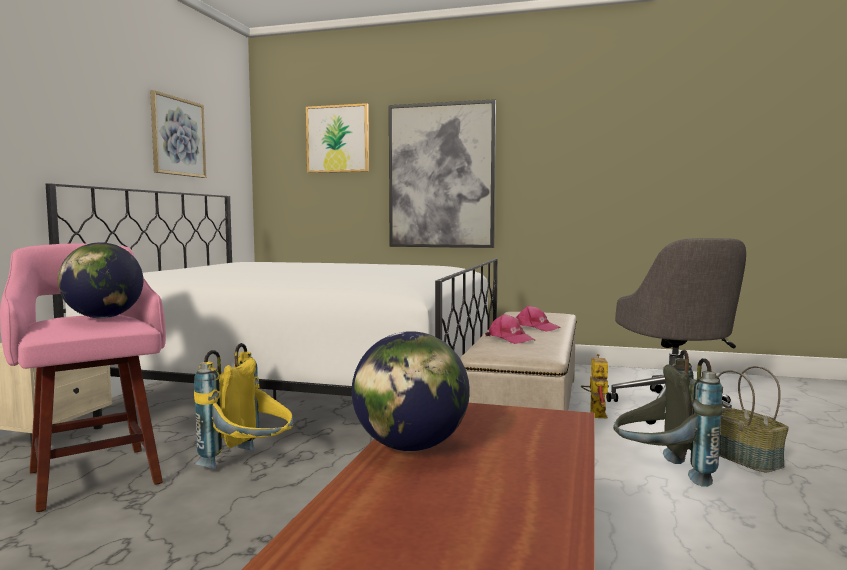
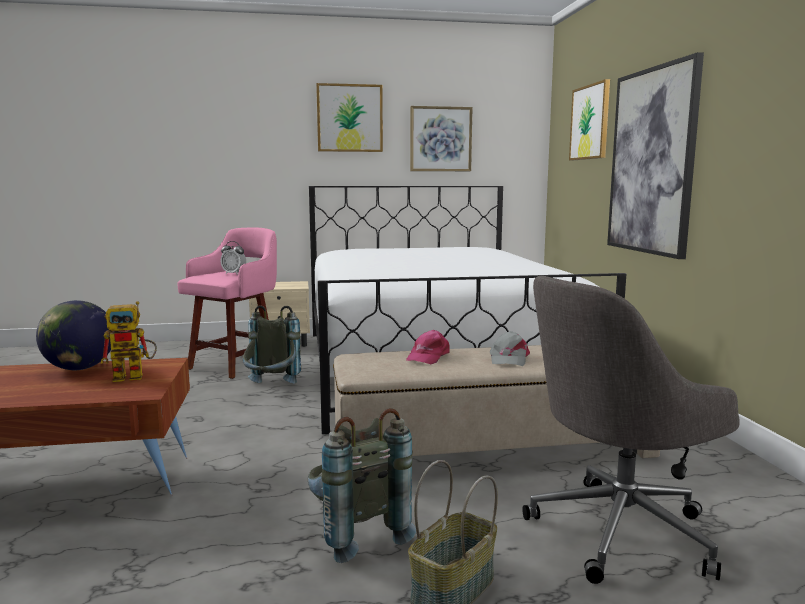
camera: 65 degrees right, 5 degrees up
globe [58,242,143,318] -> alarm clock [220,241,246,275]
yellow backpack [194,343,293,469] -> grey backpack [243,305,301,383]
pink cap [516,306,560,332] -> grey cap [490,331,530,366]
toy robot [581,354,609,418] -> toy robot moved to [101,301,157,382]
none -> picture [316,83,383,152]

